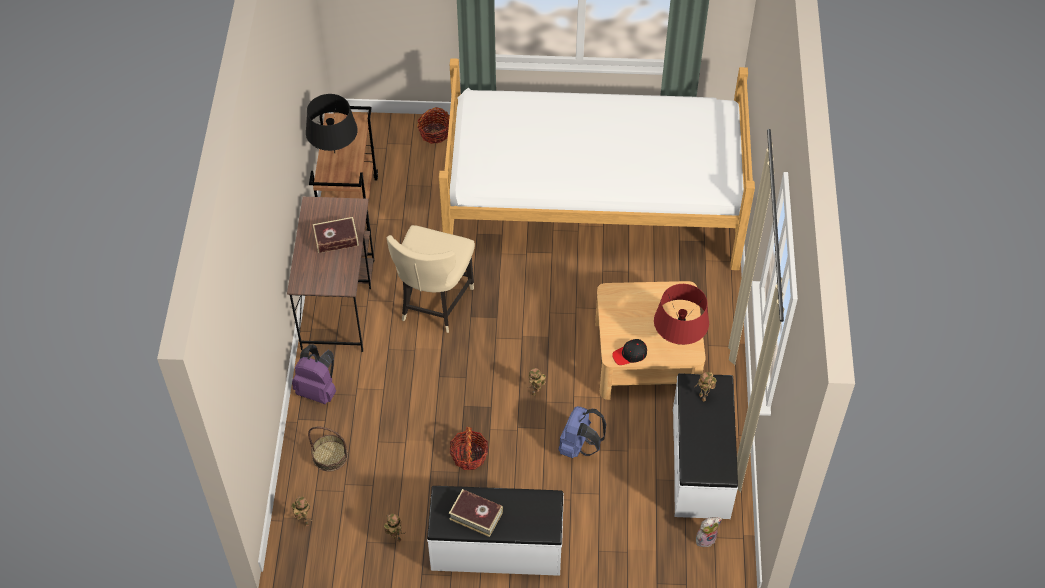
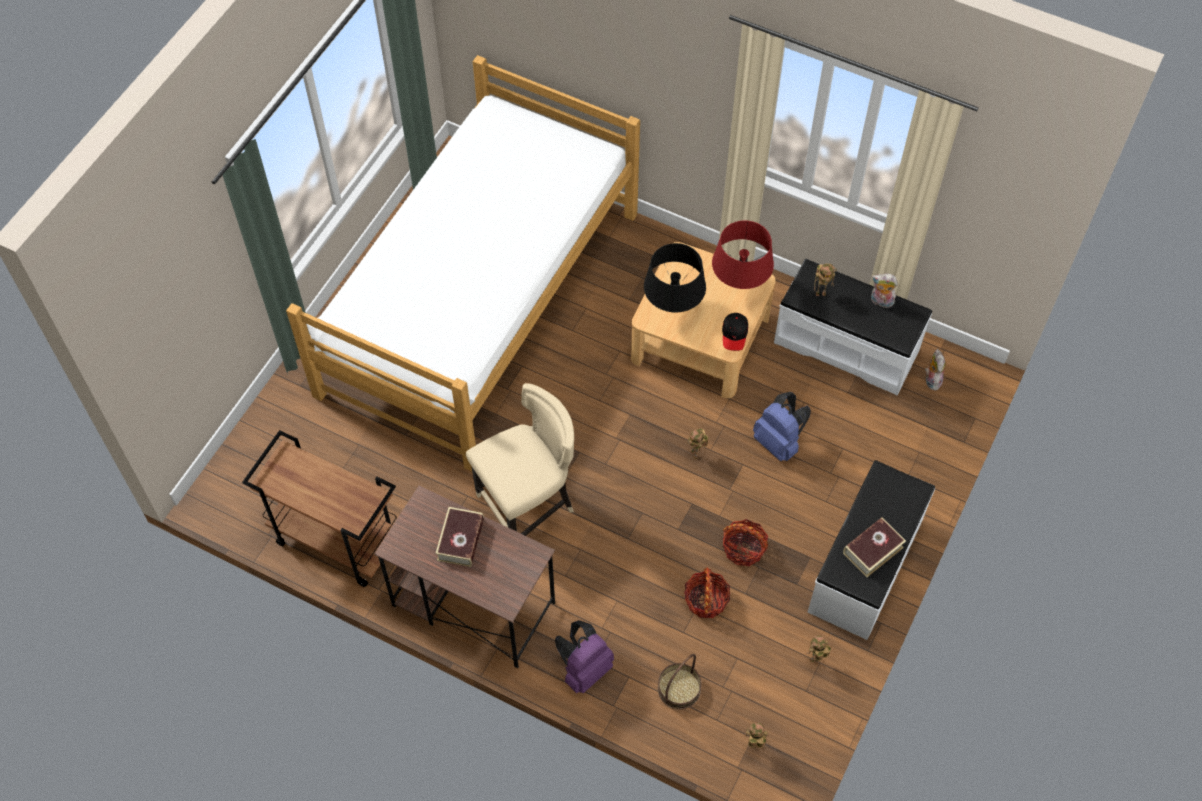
camera: 65 degrees left, 5 degrees up
black table lamp [306,94,358,153] -> black table lamp moved to [644,243,706,312]
beige chair [387,225,475,333] -> beige chair turned 75 degrees counterclockwise [466,383,574,536]
basket [417,107,450,144] -> basket moved to [684,568,730,618]
none -> plush toy [871,273,898,308]

